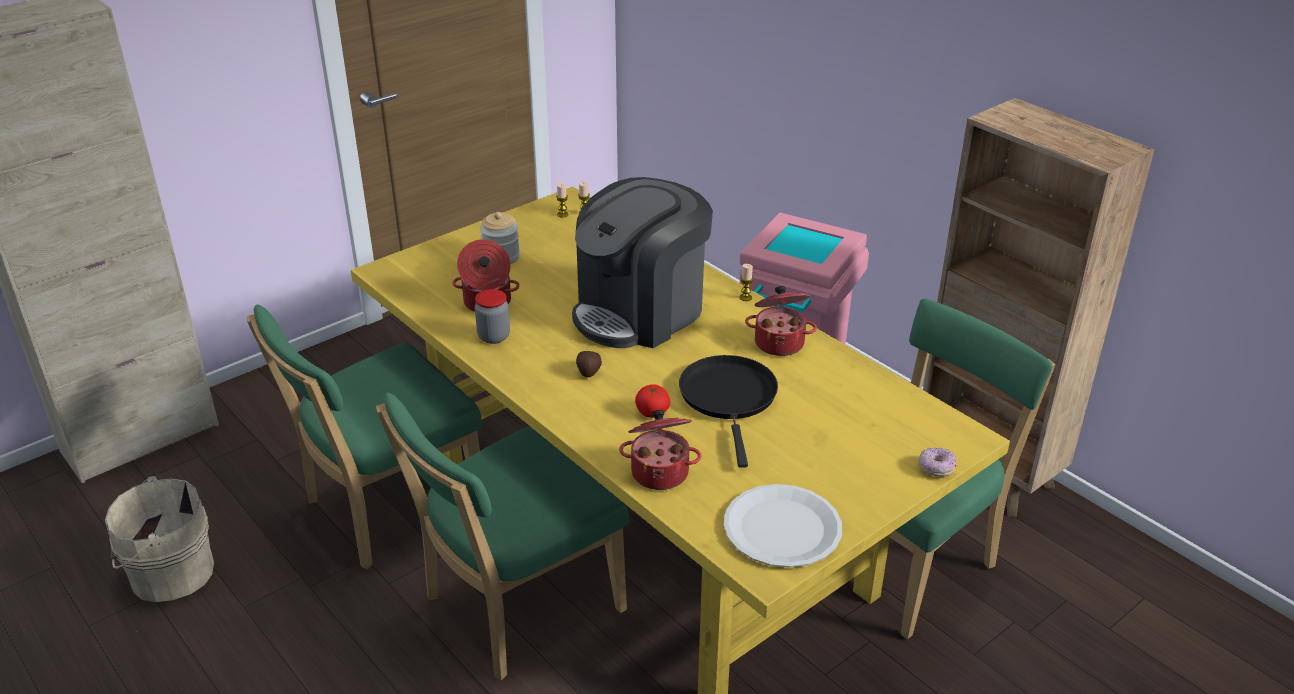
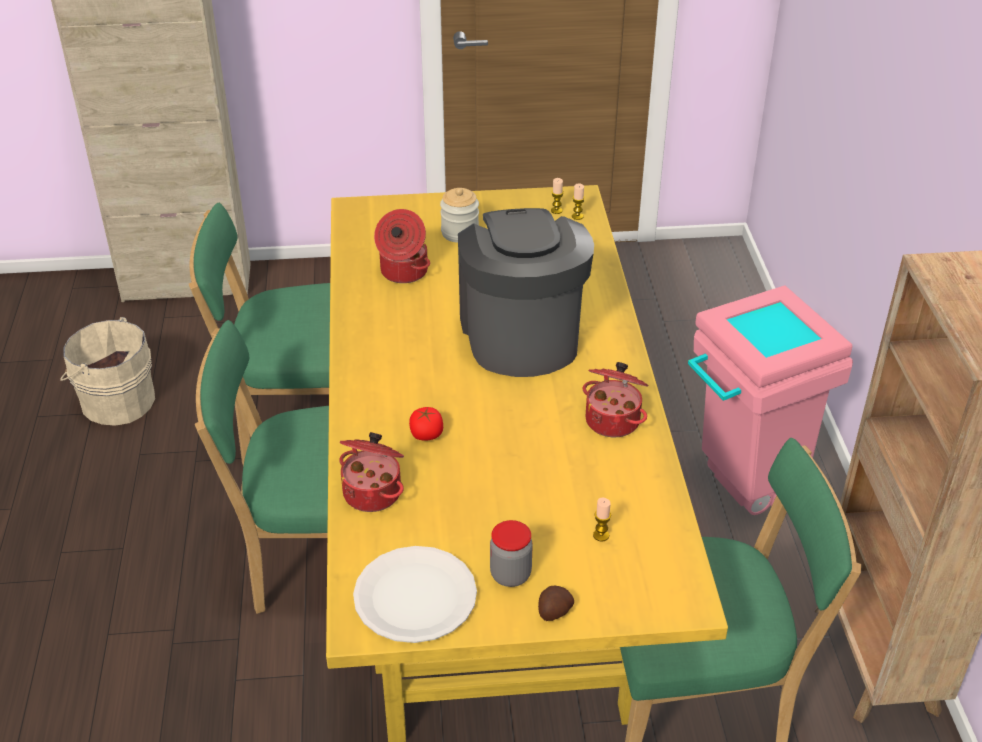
camera: 35 degrees right, 5 degrees up
jar [475,289,510,344] -> jar moved to [490,520,533,587]
coffee machine [572,177,713,348] -> coffee machine turned 90 degrees clockwise [458,208,594,377]
potato [576,351,602,377] -> potato moved to [538,585,574,621]
black frying pan [679,355,778,468] -> none
candle [740,264,753,301] -> candle moved to [593,498,611,542]
donut [918,448,956,477] -> none

